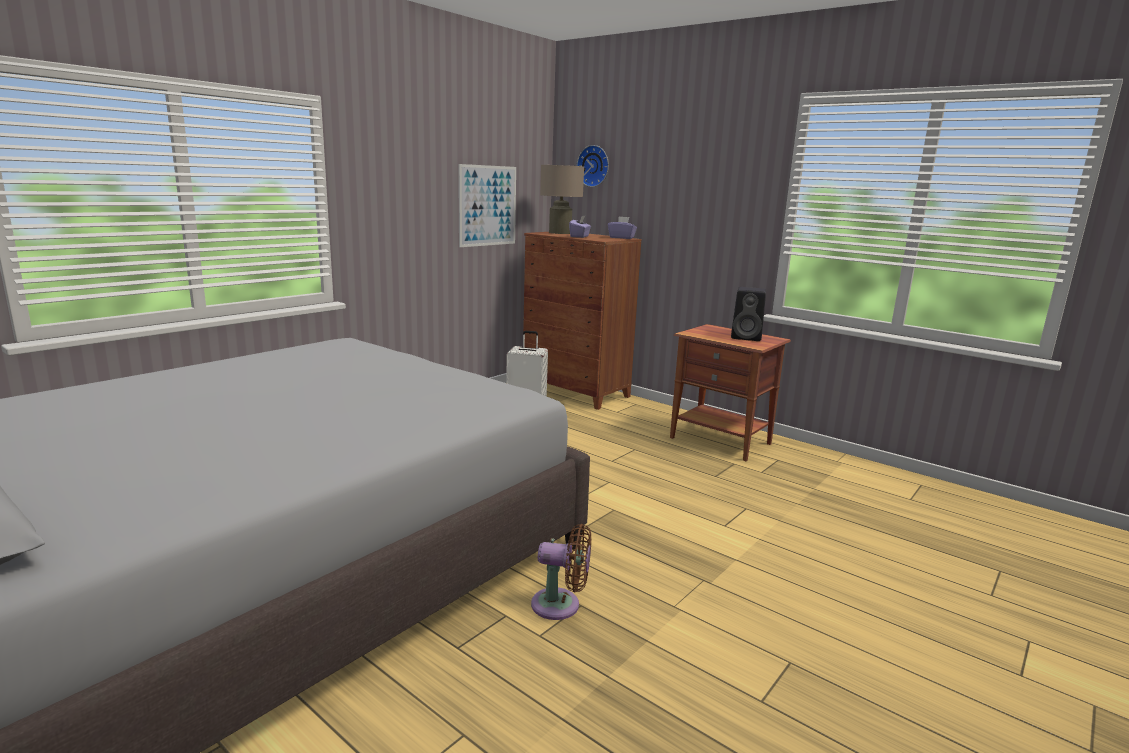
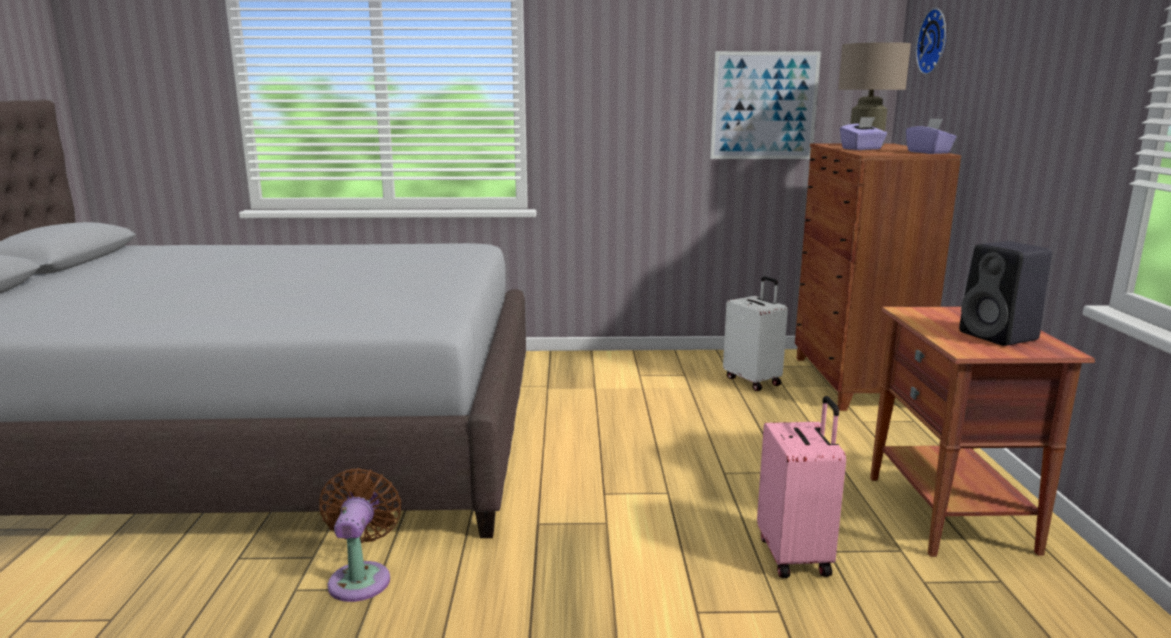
camera: 50 degrees right, 0 degrees up
brown fan [531,524,591,620] -> brown fan turned 150 degrees counterclockwise [319,468,401,602]
none -> pink suitcase [757,396,846,578]

